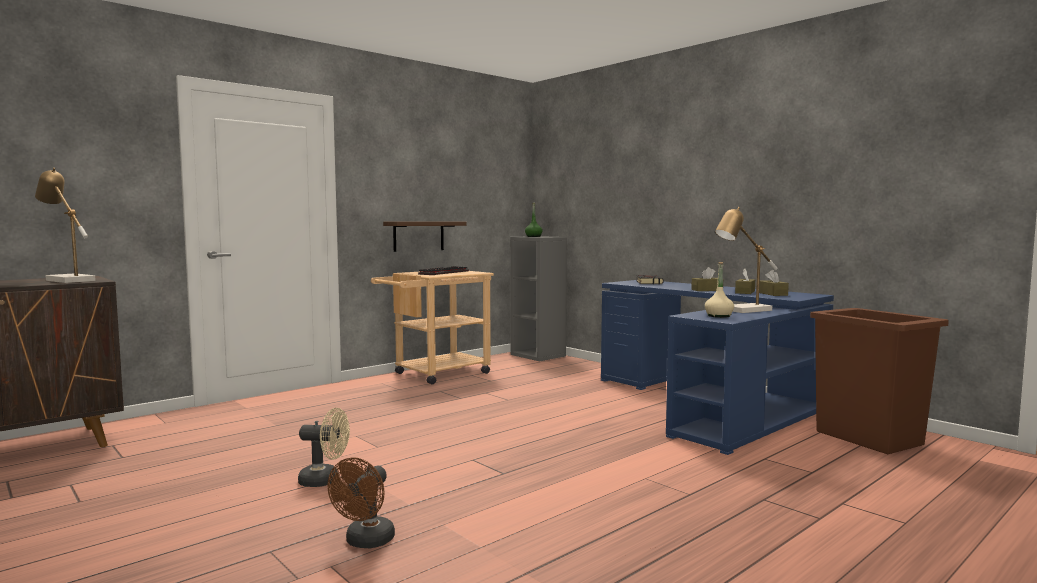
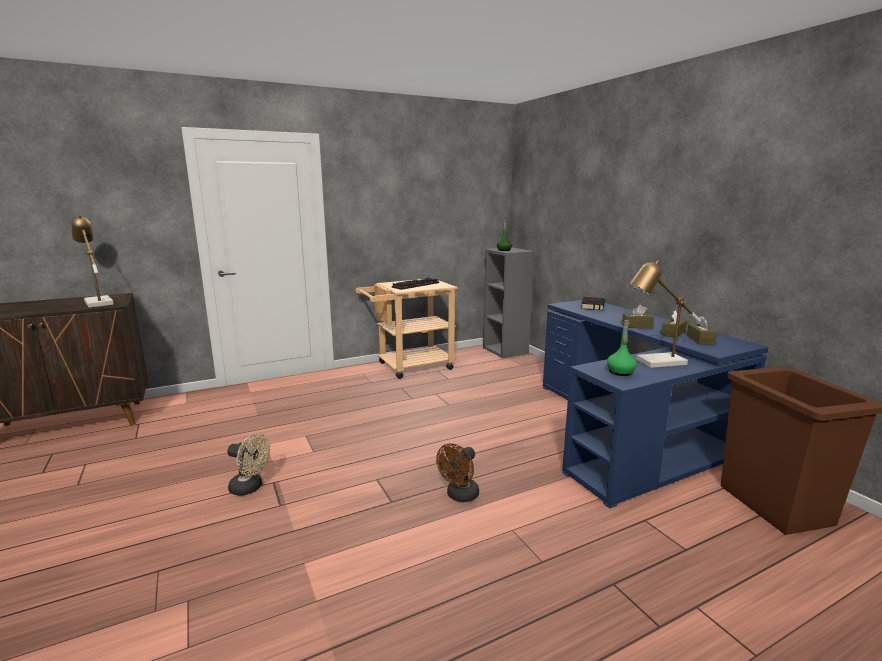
camera: 15 degrees right, 10 degrees up
brown fan [327,458,395,548] -> brown fan moved to [436,443,479,502]
shelf [383,222,466,252] -> none
beige bottle [705,262,734,318] -> green bottle [607,320,637,376]

